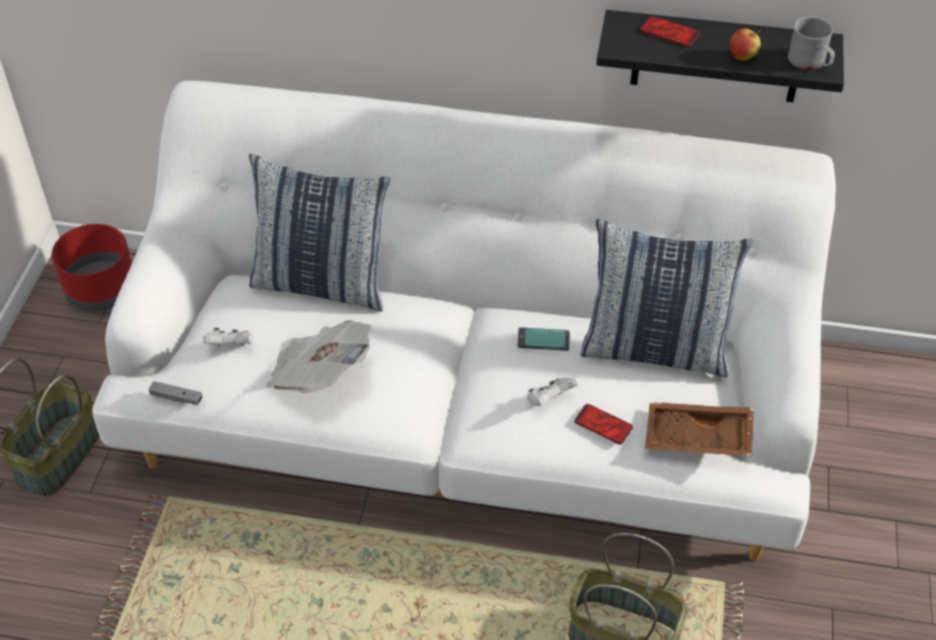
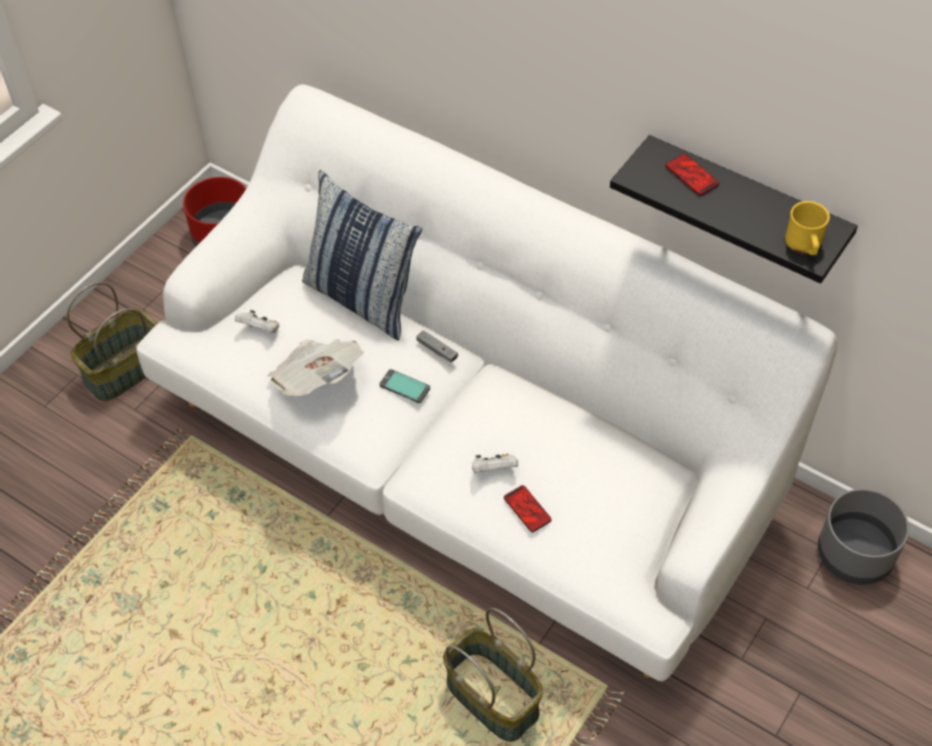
camera: 25 degrees right, 5 degrees up
grey game controller [149,381,203,405] -> grey game controller moved to [416,330,458,362]
phone [518,327,570,351] -> phone moved to [380,369,430,403]
pillow [580,219,753,377] -> none
brown tray [645,402,754,456] -> none
apple [730,28,761,61] -> none
grey mug [788,16,835,70] -> yellow mug [785,201,830,255]
none -> grey planter [818,489,909,585]

